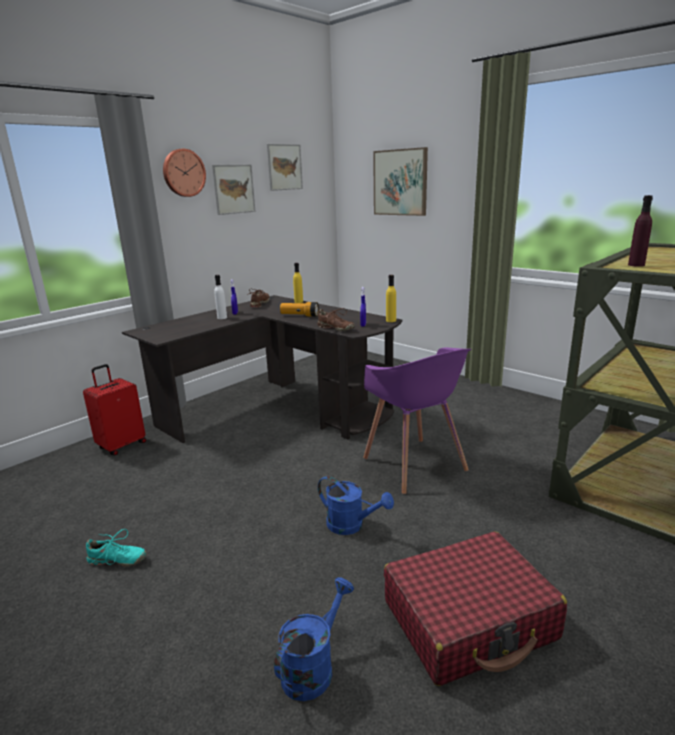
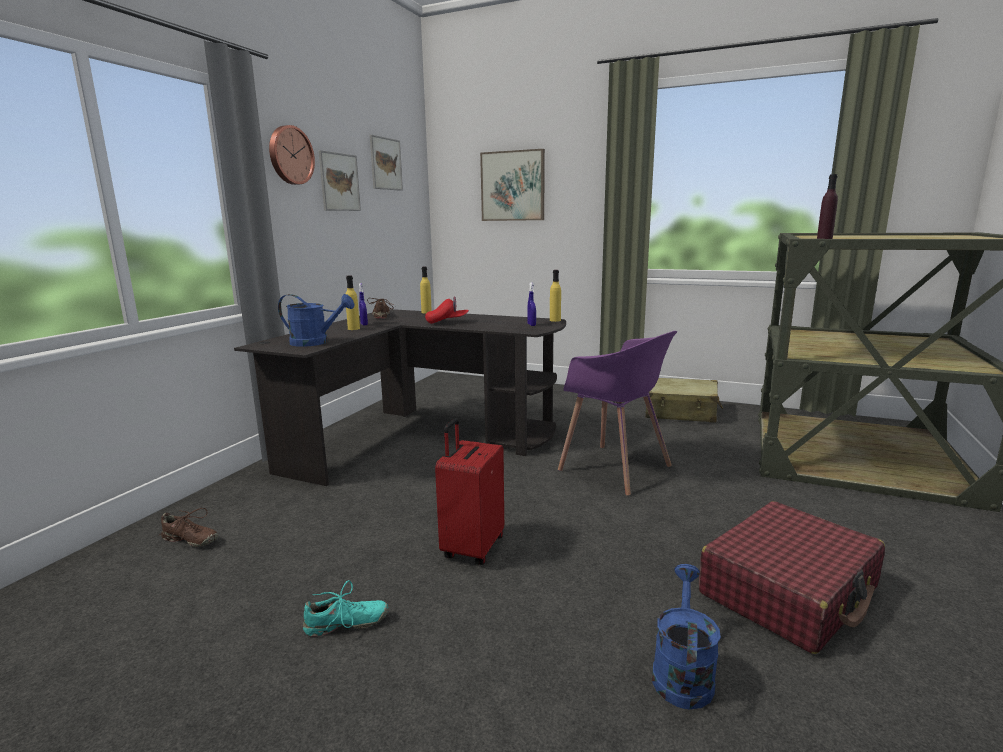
camera: 20 degrees left, 5 degrees down
red suitcase [83,364,146,455] -> red suitcase moved to [435,418,504,565]
white bottle [214,275,227,319] -> yellow bottle [346,276,360,330]
flashlight [280,302,319,317] -> red cap [425,296,469,324]
brown shoe [317,308,355,331] -> brown shoe moved to [159,508,218,547]
blue watering can [318,476,394,535] -> blue watering can moved to [278,294,355,347]
none -> beige suitcase [646,378,723,423]

